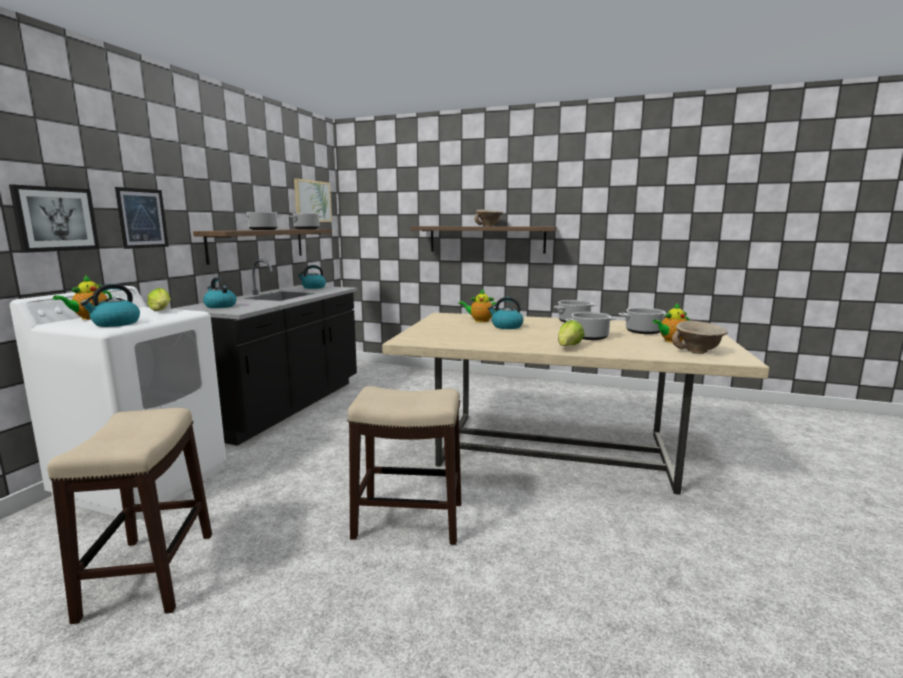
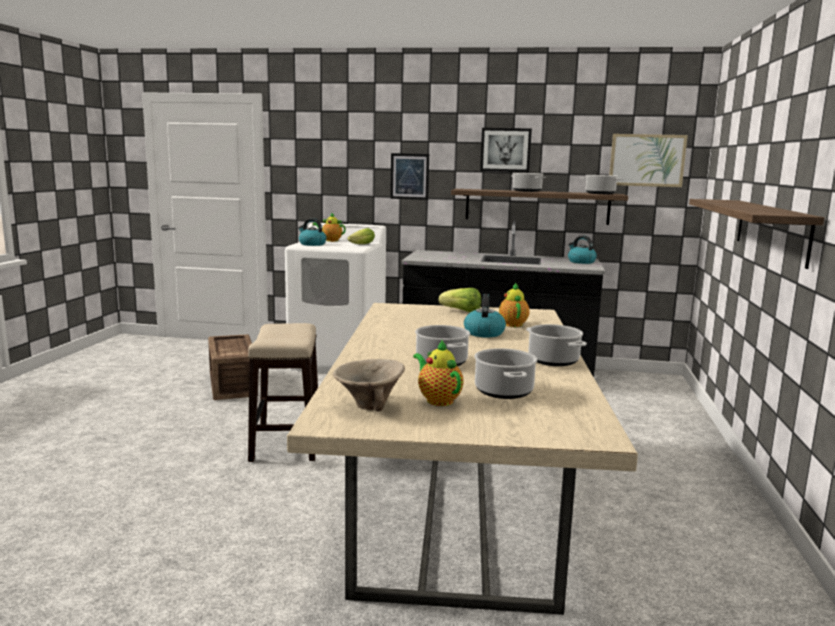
camera: 80 degrees right, 0 degrees up
picture [9,184,99,253] -> picture moved to [480,128,532,172]
stool [47,408,212,624] -> crate [208,334,252,400]
kettle [203,277,237,308] -> none
beige bowl [475,209,503,226] -> none
lettuce [558,320,585,346] -> lettuce moved to [438,288,481,313]

